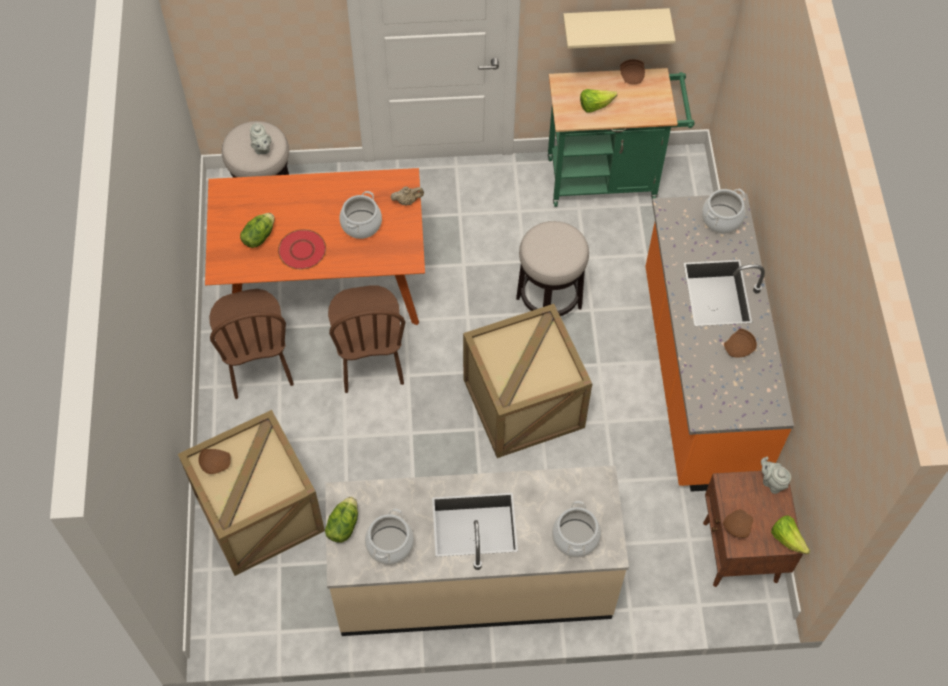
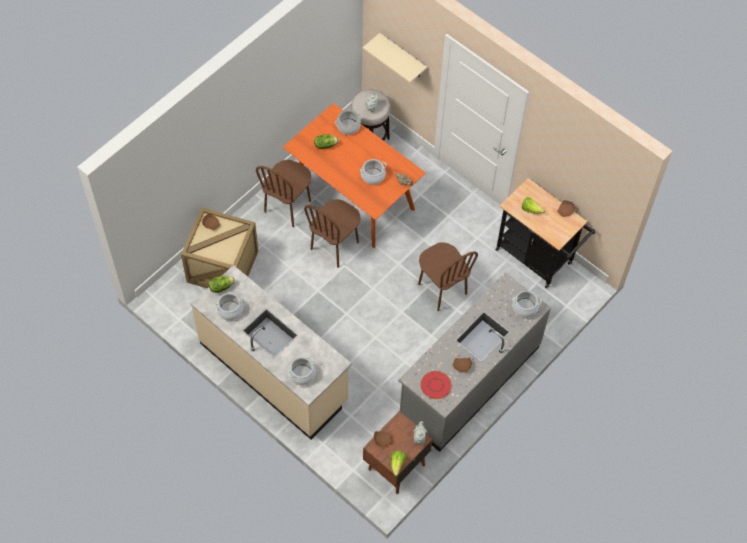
camera: 45 degrees right, 0 degrees up
red plate [278,229,326,270] -> red plate moved to [420,371,452,399]
crate [463,304,592,458] -> none
stool [516,221,589,316] -> brown chair [418,242,478,311]
green cart [548,68,695,207] -> black cart [495,178,595,288]
beige shelf [563,8,676,49] -> beige shelf moved to [363,33,427,83]
orange counter [645,194,794,492] -> grey counter [398,272,551,452]
none -> cooking pot [335,110,362,135]

